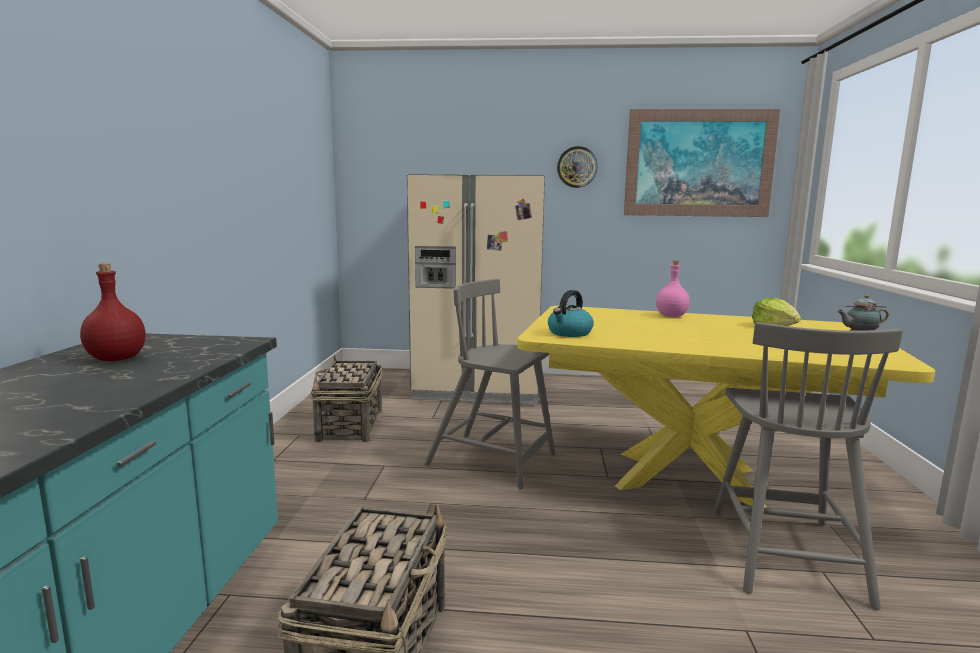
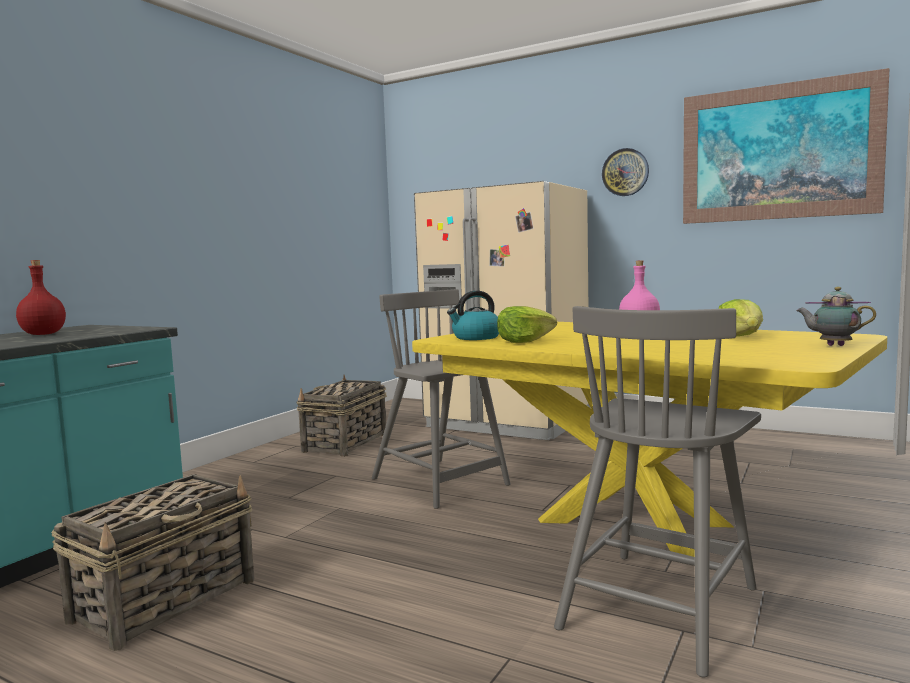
camera: 25 degrees right, 5 degrees down
none -> lettuce [497,306,557,343]

